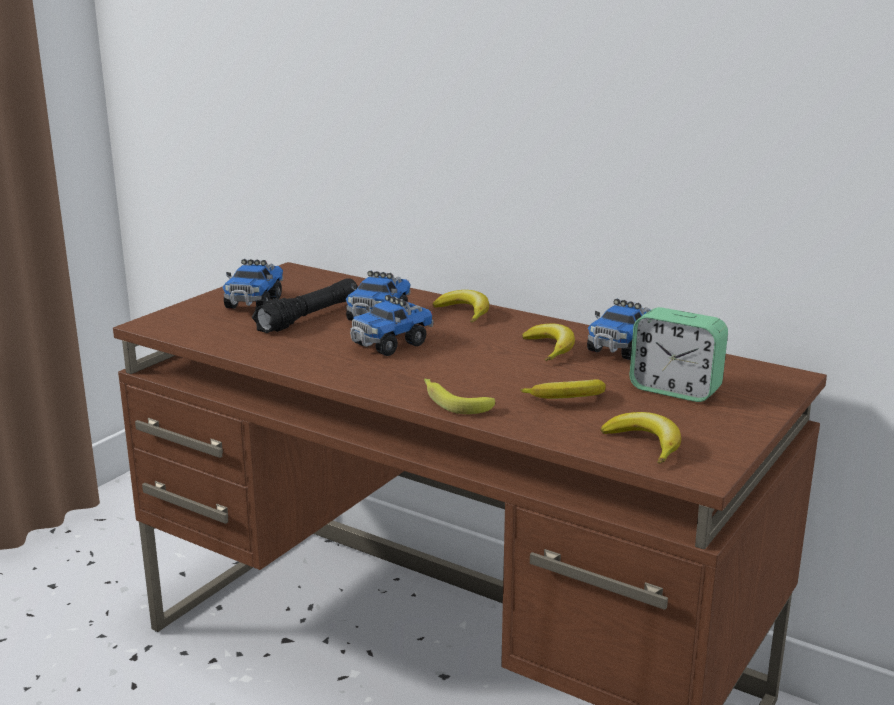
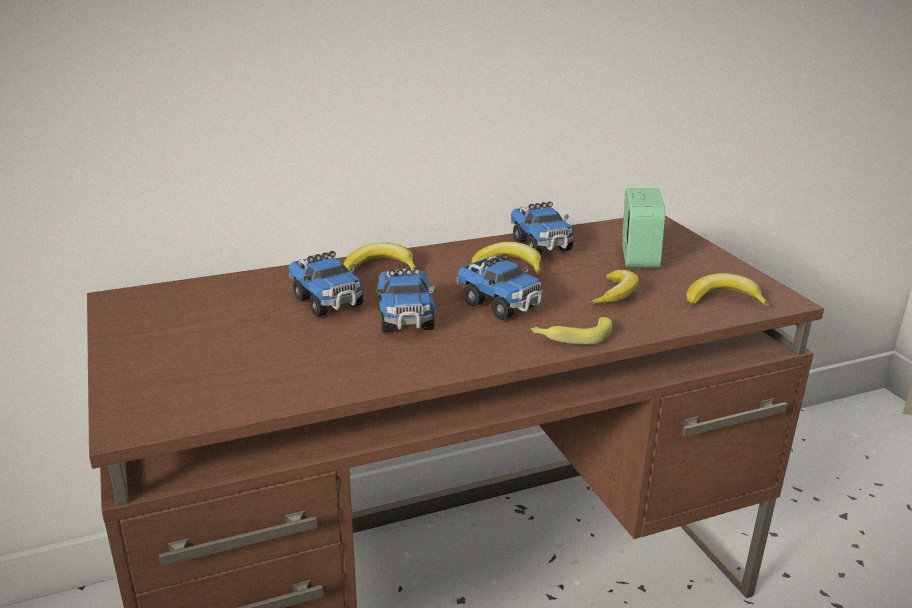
camera: 55 degrees left, 5 degrees up
toy truck [222,259,283,309] -> toy truck moved to [457,253,542,320]
black flashlight [252,278,358,333] -> none
alarm clock [629,307,728,402] -> alarm clock turned 60 degrees counterclockwise [622,188,665,269]

